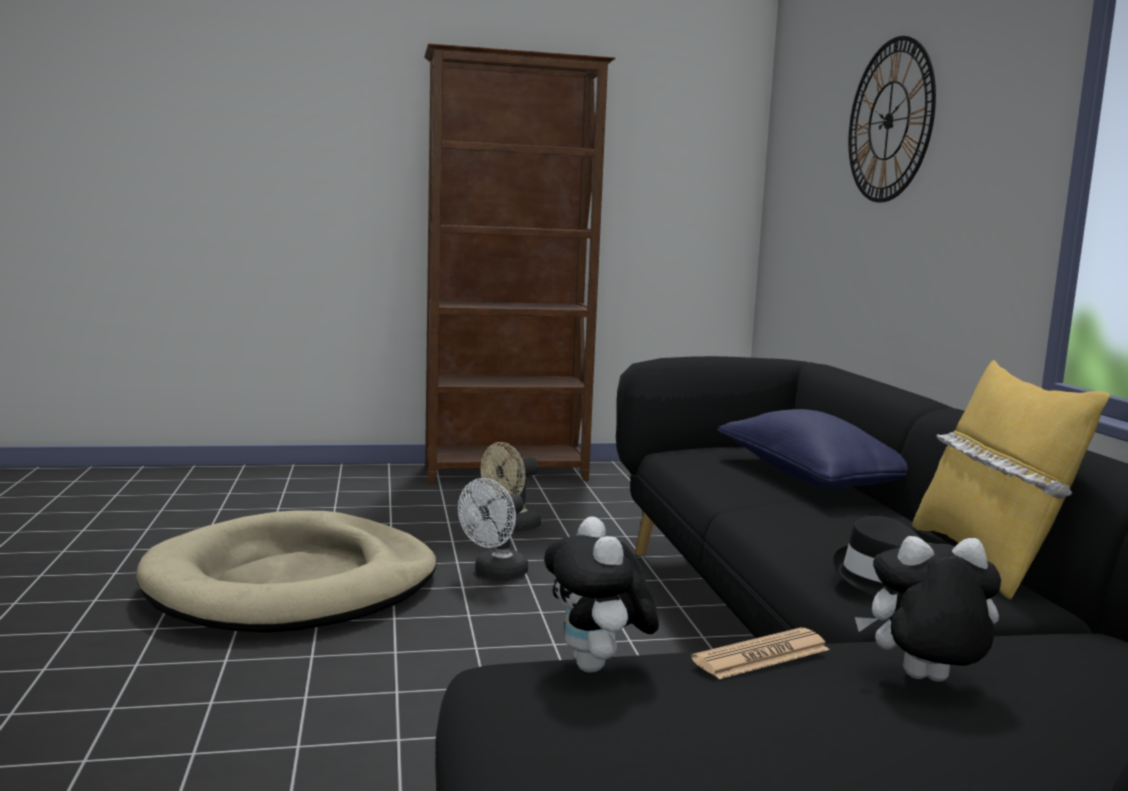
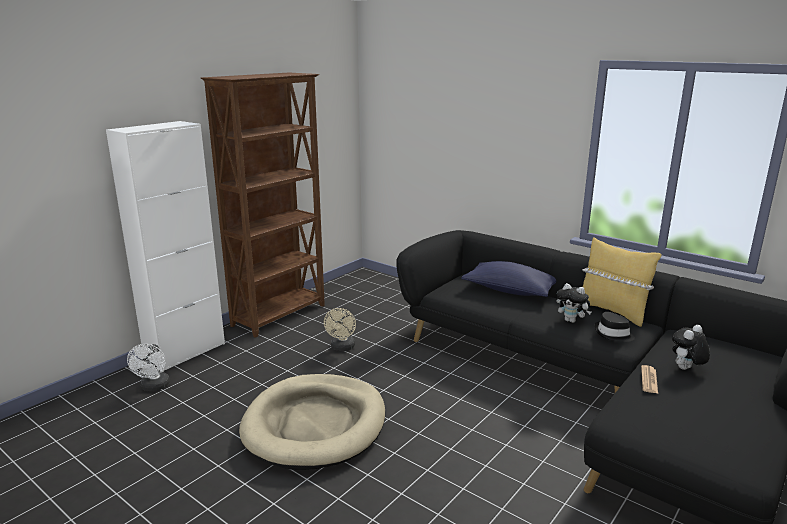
camera: 40 degrees left, 10 degrees up
white fan [458,478,528,580] -> white fan moved to [127,344,170,391]
plush toy [544,516,659,673] -> plush toy moved to [556,283,591,323]
wall clock [848,36,936,203] -> none
none -> white cabinet [106,121,225,372]

